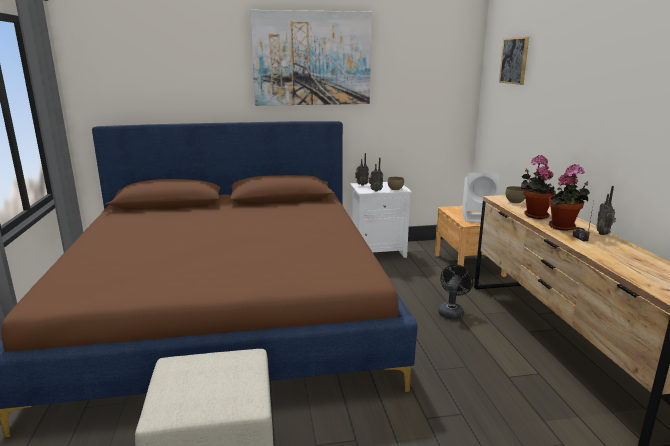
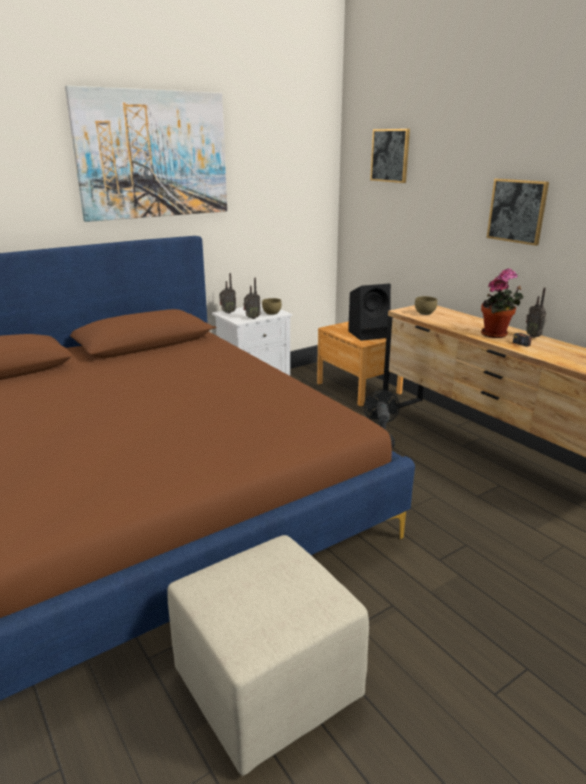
camera: 25 degrees left, 5 degrees up
white speaker [462,173,499,222] -> black speaker [348,284,391,341]
potted plant [521,155,556,219] -> none
none -> picture [487,178,549,246]

